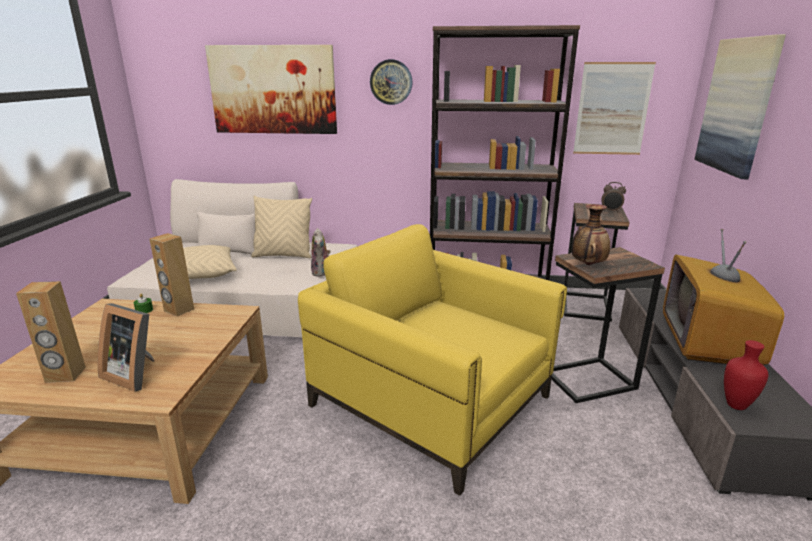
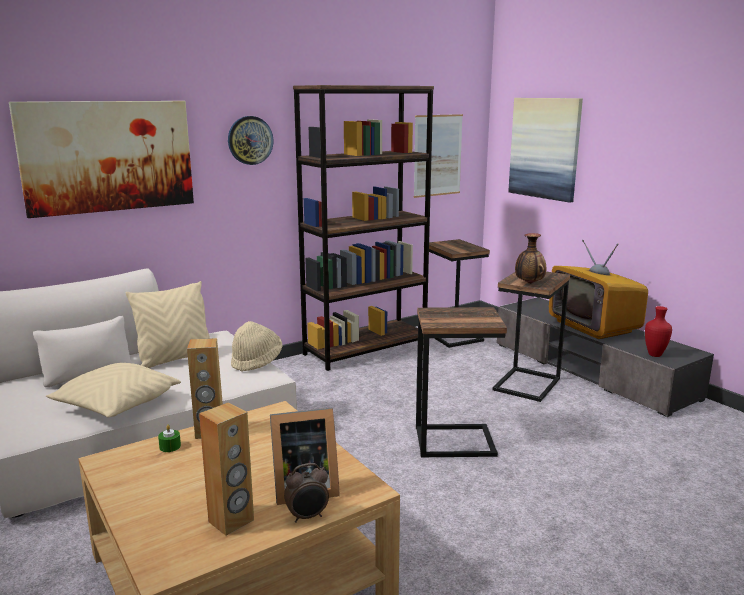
camera: 40 degrees left, 5 degrees down
yellow armchair [298,224,567,496] -> side table [416,307,507,457]
plush toy [311,228,331,277] -> beige hat [231,321,282,372]
alarm clock [601,182,626,212] -> alarm clock moved to [284,463,329,523]

